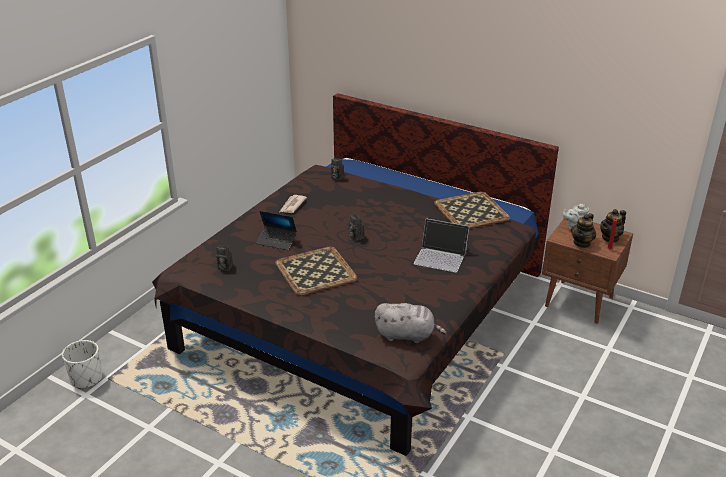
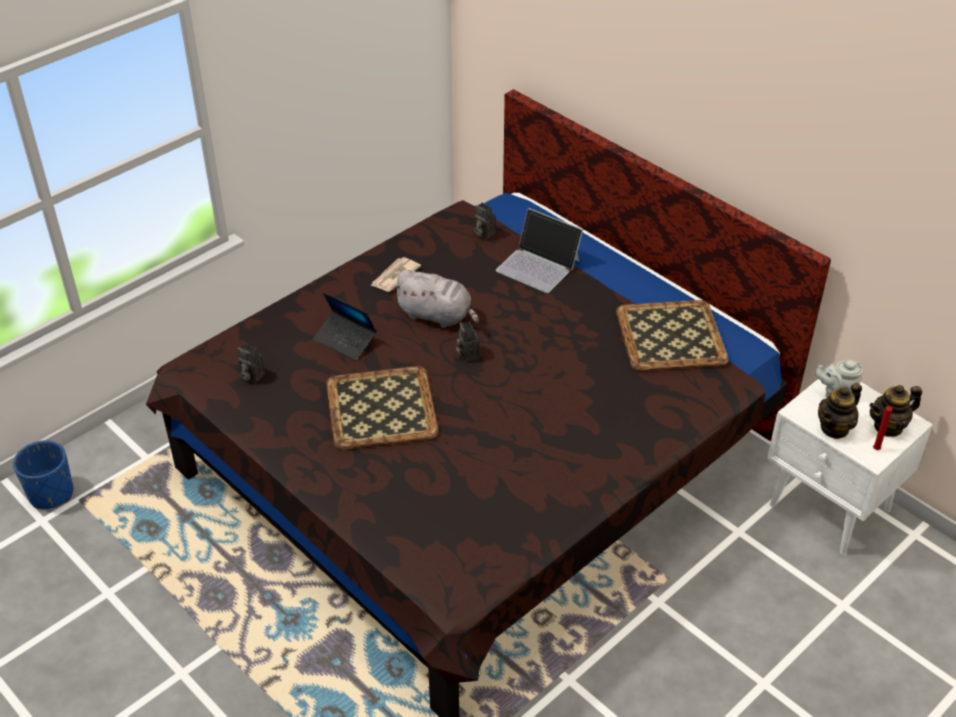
camera: 15 degrees right, 10 degrees up
white planter [62,340,102,389] -> blue planter [13,440,73,509]
grey plush toy [375,303,447,343] -> grey plush toy moved to [392,270,479,328]
laptop [414,218,469,273] -> laptop moved to [496,208,583,293]
brown nightstand [542,218,633,324] -> white nightstand [767,379,933,555]

